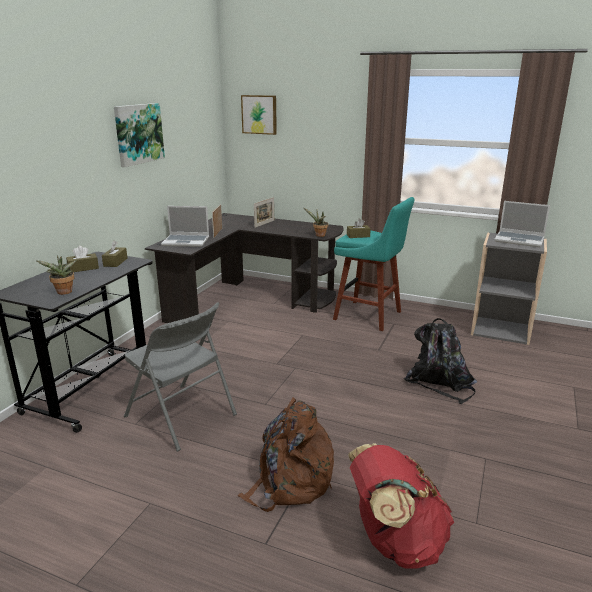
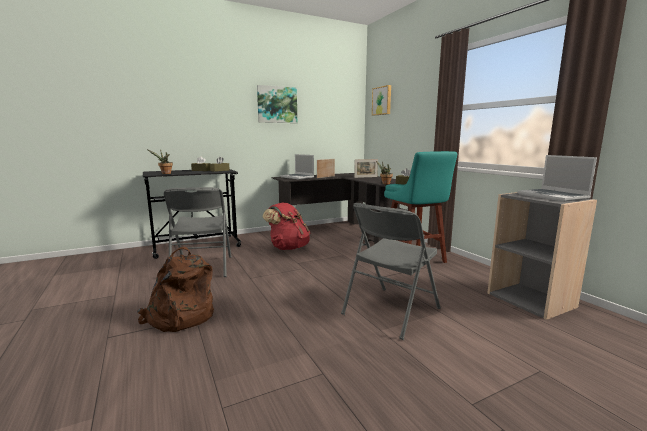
camera: 40 degrees right, 10 degrees down
red backpack [348,443,455,569] -> red backpack moved to [262,203,310,250]
black backpack [404,318,478,404] -> grey chair [341,203,441,340]

